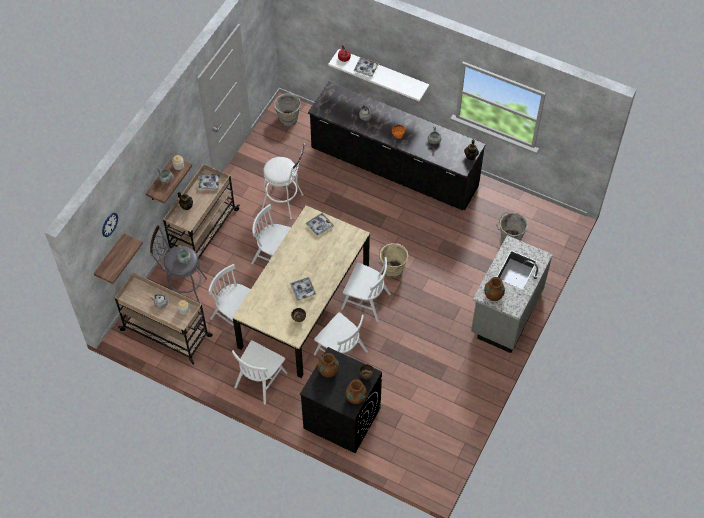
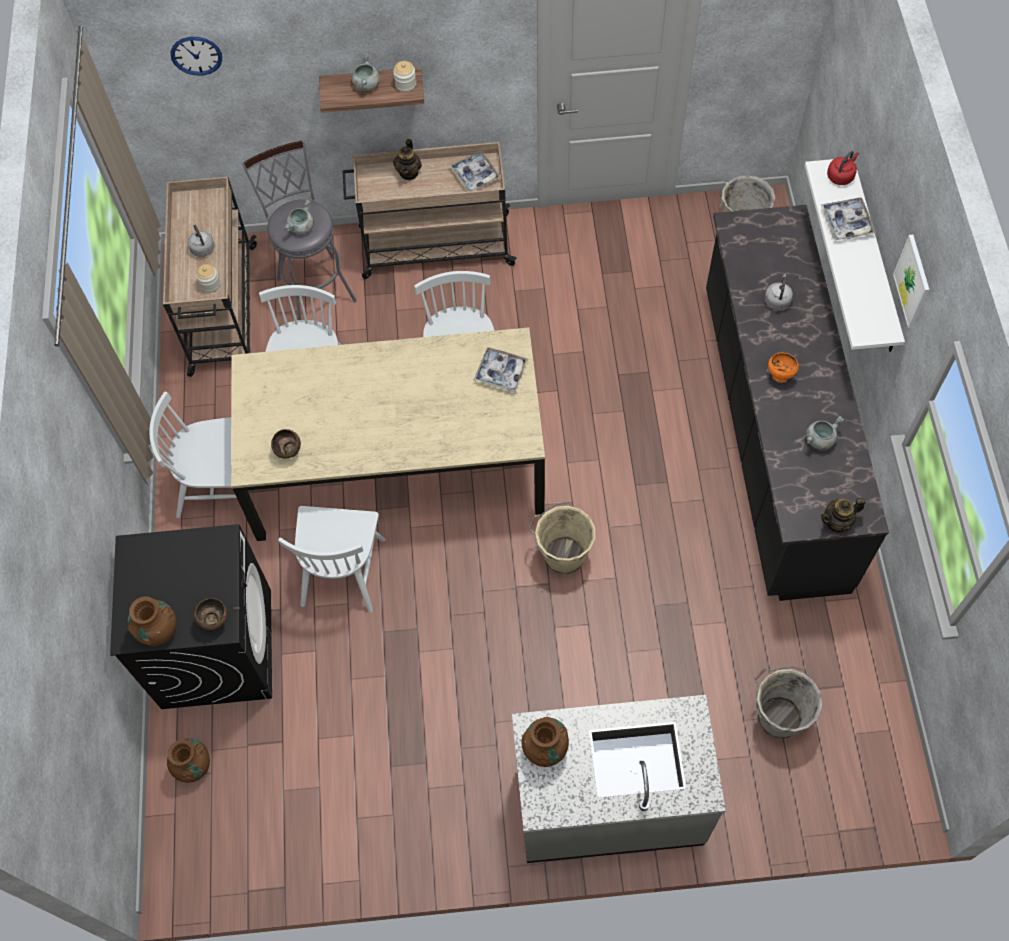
camera: 60 degrees right, 5 degrees up
shelf [94,233,143,284] -> none
white stool [261,143,305,219] -> none
tray [290,277,317,301] -> none
brown vase [318,353,339,377] -> brown vase moved to [167,738,210,783]
white chair [341,257,391,322] -> none
none -> picture [893,235,929,328]

